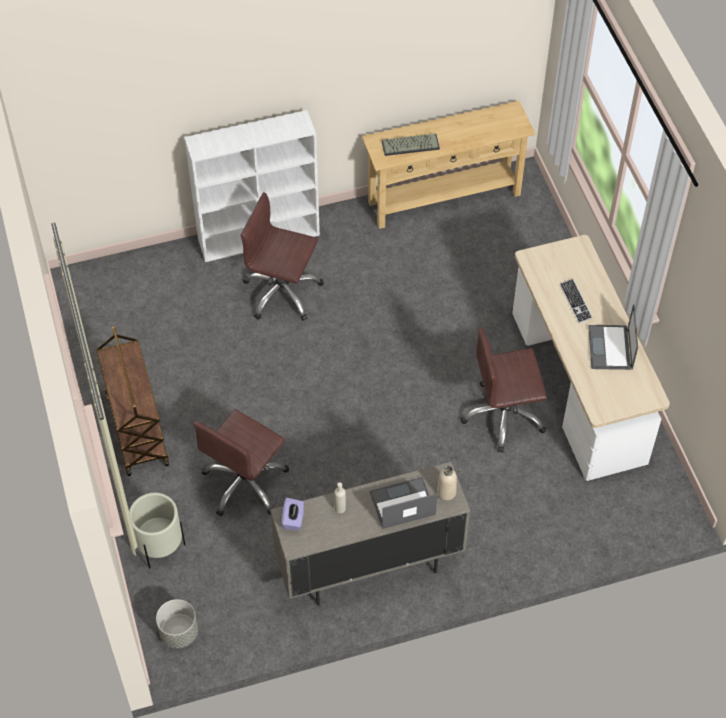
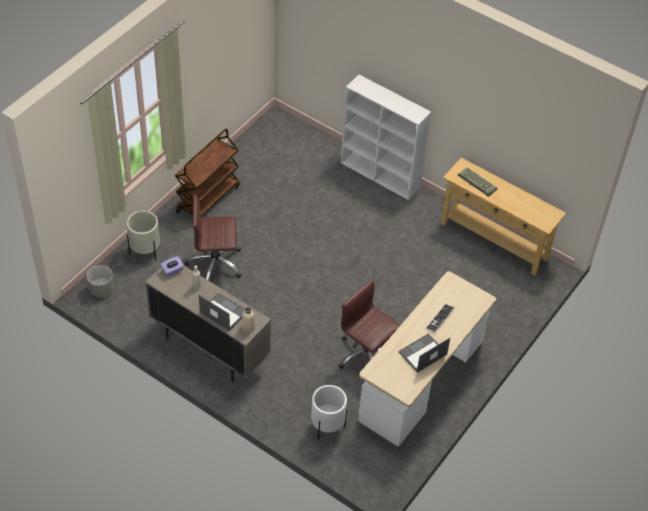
camera: 50 degrees right, 5 degrees down
brown office chair [241,192,324,321] -> none
none -> white planter [311,385,347,440]

